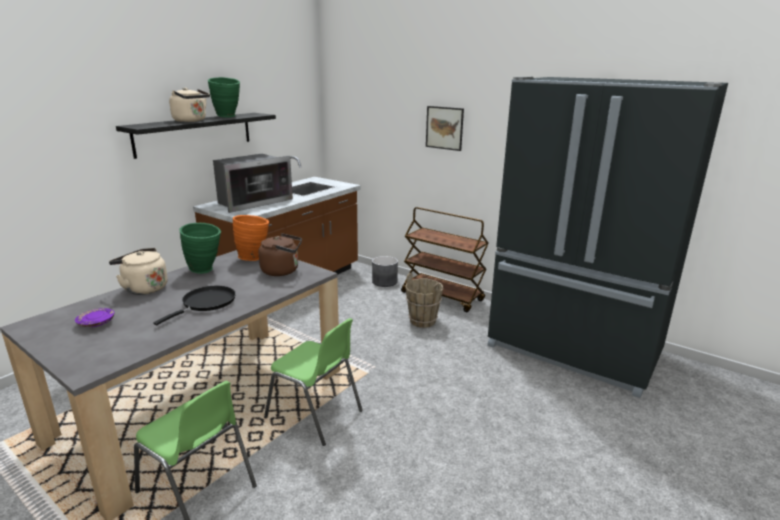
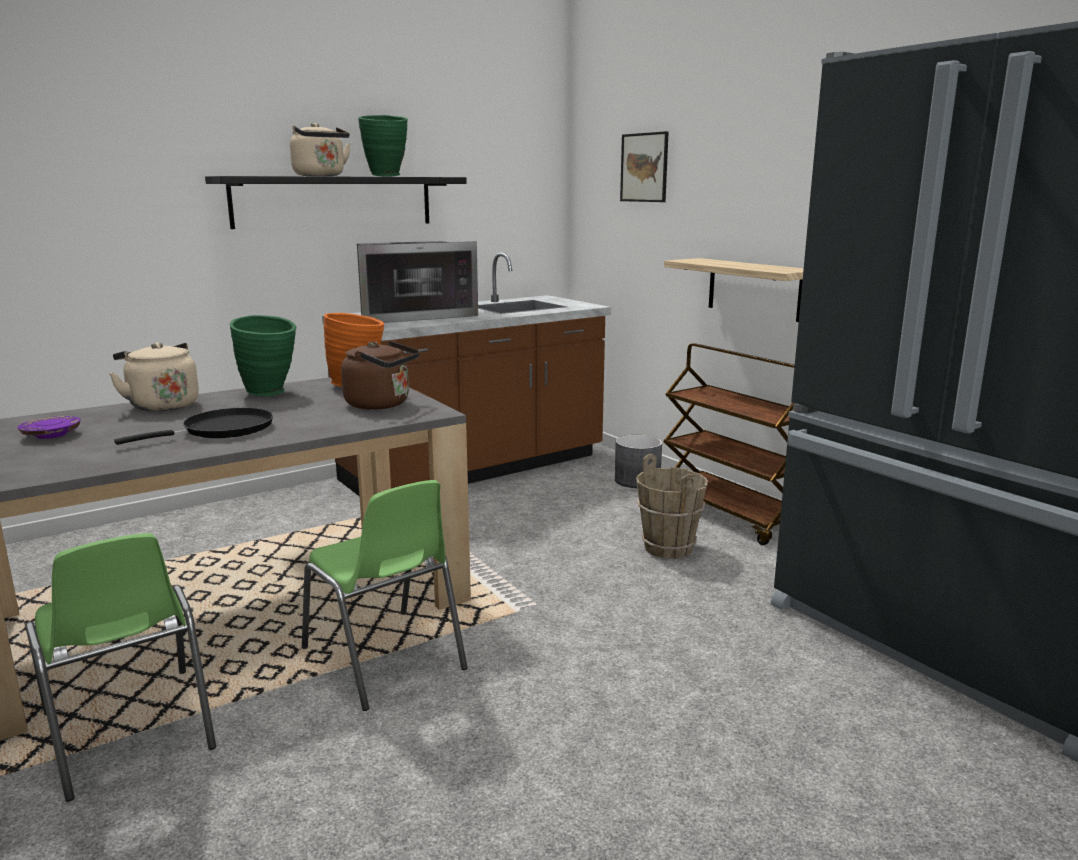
camera: 20 degrees right, 5 degrees down
picture [426,106,464,151] -> picture moved to [620,131,669,202]
none -> shelf [664,258,804,322]

